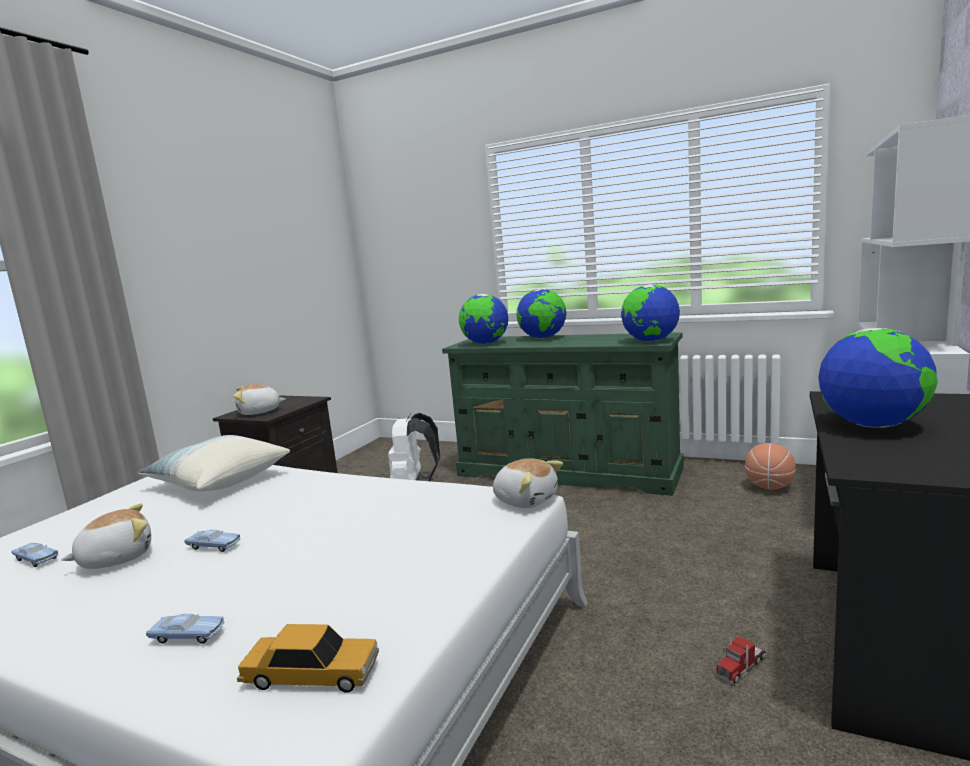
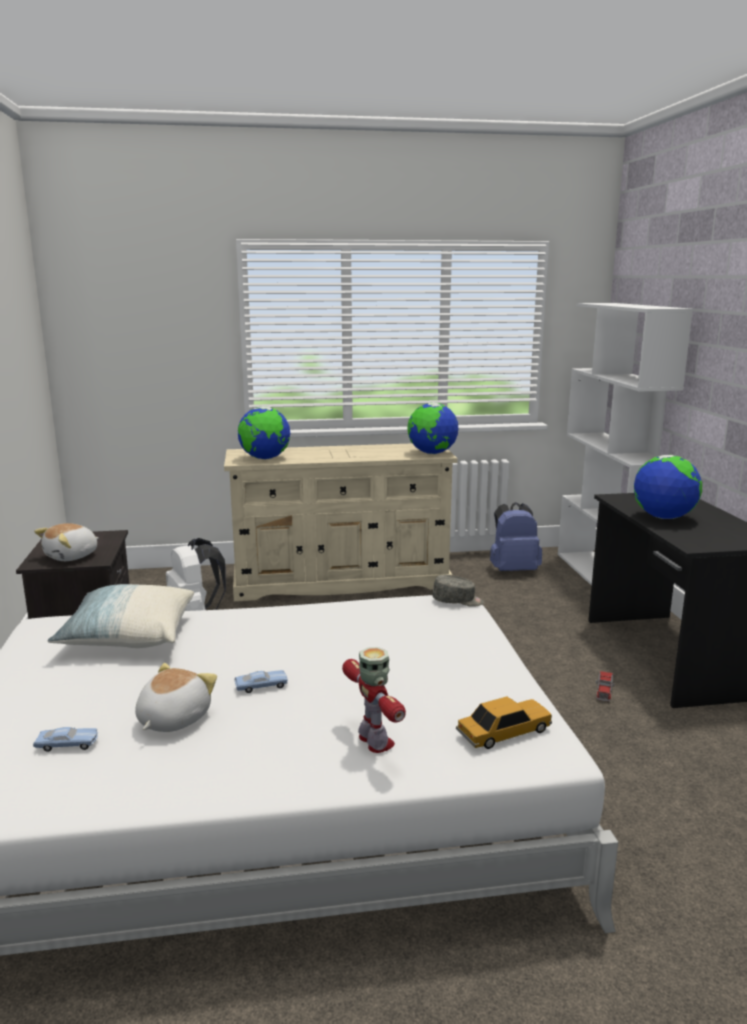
camera: 35 degrees left, 5 degrees up
blue toy car [146,614,224,644] -> toy robot [342,647,406,753]
green dresser [442,332,684,496] -> beige dresser [224,443,458,601]
plush toy [493,458,563,508] -> grey cap [432,575,484,607]
globe [517,289,567,339] -> none
basketball [745,443,796,490] -> blue backpack [490,502,542,571]

